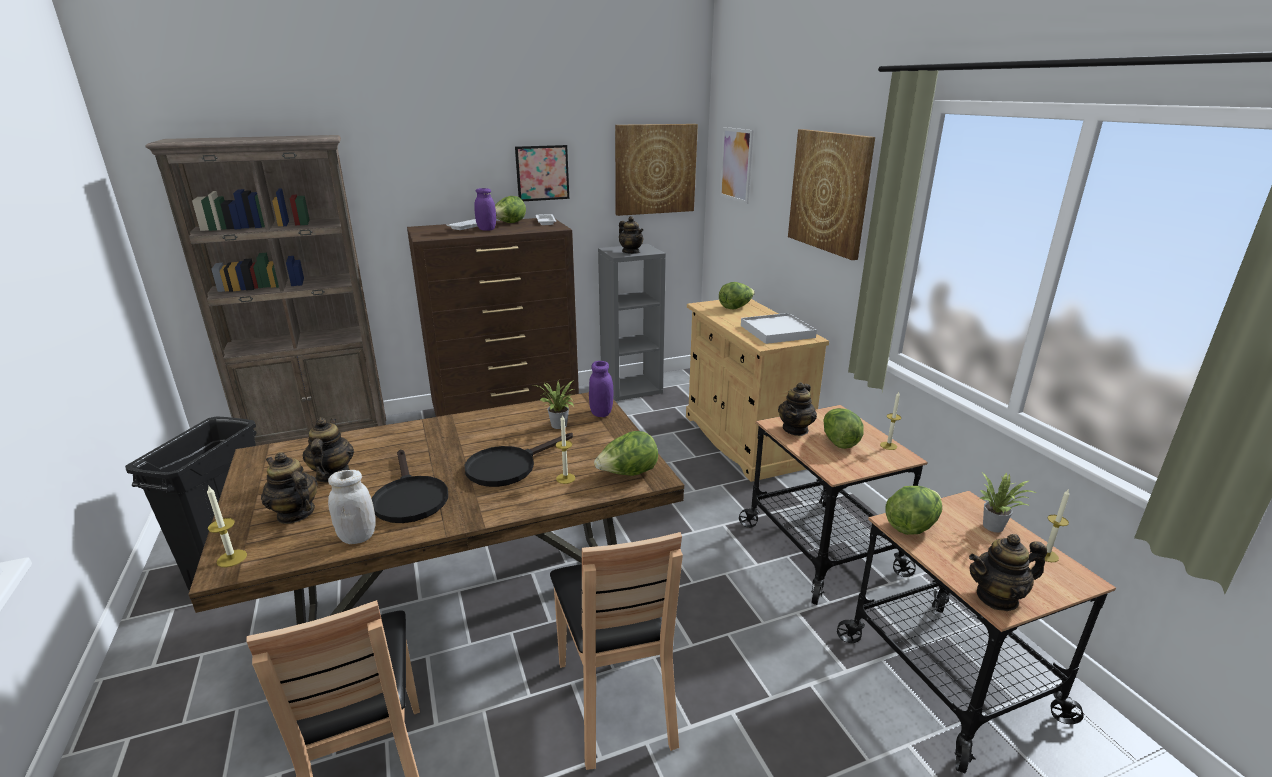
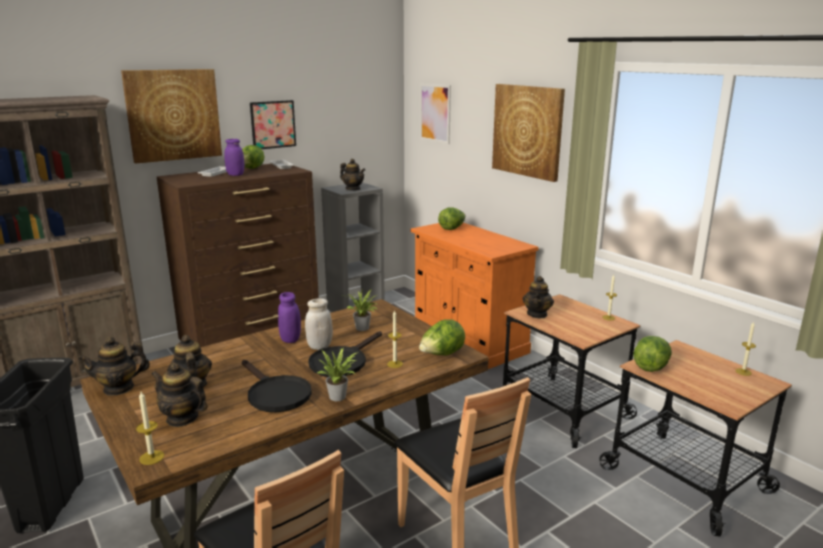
camera: 15 degrees left, 5 degrees down
white jar [328,470,376,544] -> white jar moved to [305,298,333,350]
purple jar [589,361,613,417] -> purple jar moved to [278,292,301,343]
picture [615,124,698,216] -> picture moved to [121,69,222,164]
beige cabinet [686,299,829,482] -> orange cabinet [411,223,539,369]
white tray [741,313,817,344] -> none
lettuce [823,408,864,449] -> none
teapot [969,534,1047,611] -> teapot moved to [78,337,150,396]
potted plant [979,473,1037,532] -> potted plant moved to [317,349,358,401]

